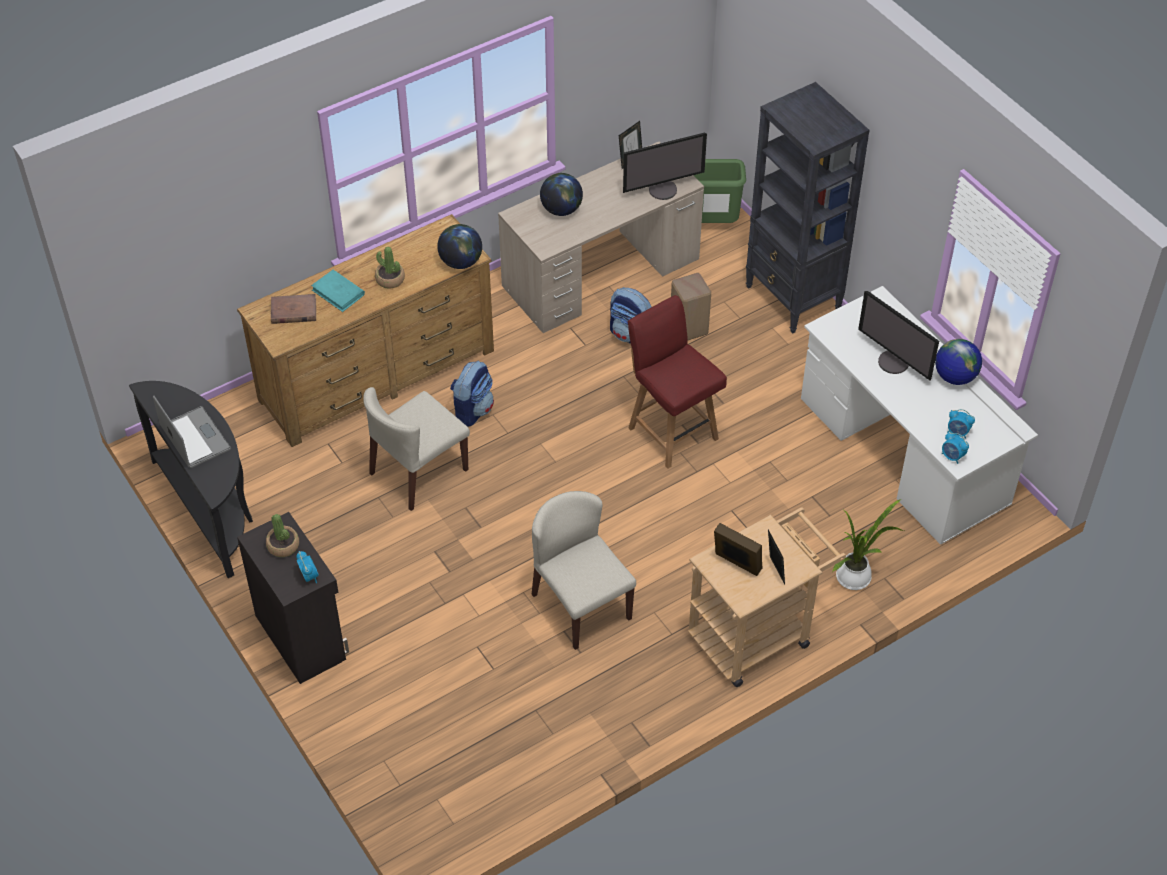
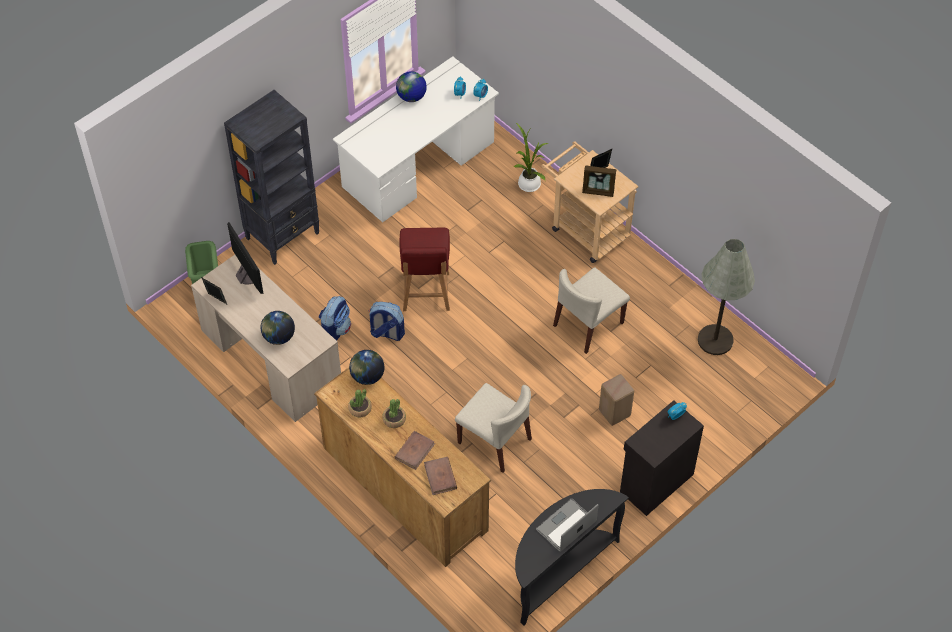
camera: 100 degrees left, 5 degrees up
potted plant [266,514,299,557] -> potted plant moved to [348,389,372,417]
turquoise book [311,270,365,312] -> brown book [395,431,435,470]
backpack [450,361,494,427] -> backpack moved to [368,302,405,341]
red chair [628,295,727,468] -> red chair turned 45 degrees counterclockwise [400,227,450,311]
beige stool [671,273,711,340] -> beige stool moved to [599,374,634,426]
picture frame [714,523,762,576] -> picture frame turned 105 degrees counterclockwise [582,165,616,197]
monitor [858,291,939,381] -> none
none -> grey floor lamp [698,239,755,355]

